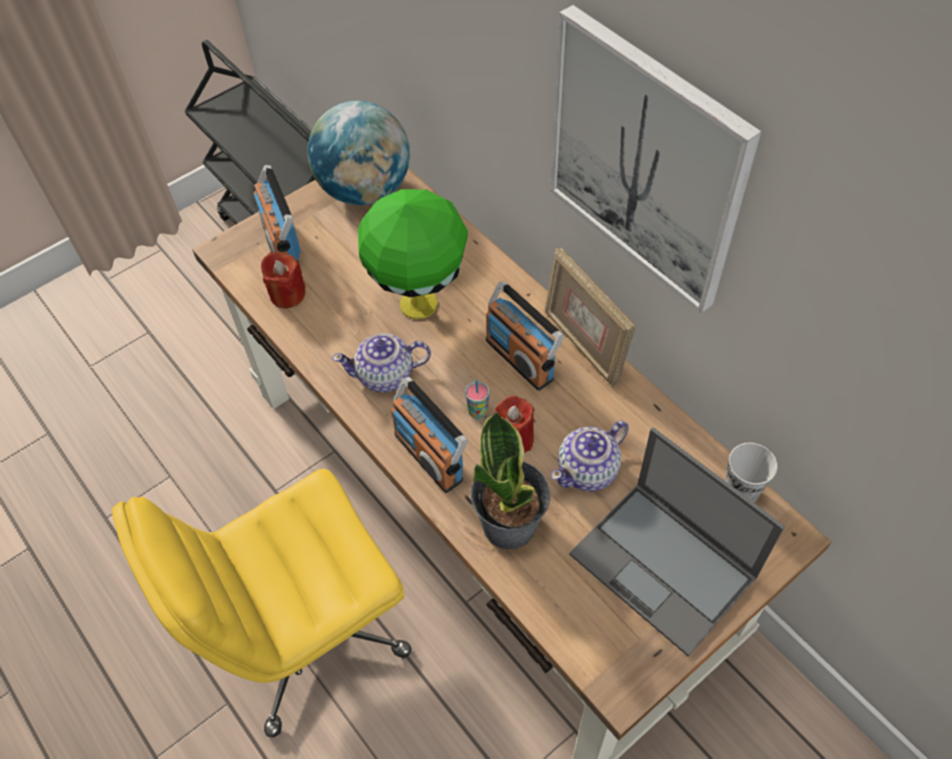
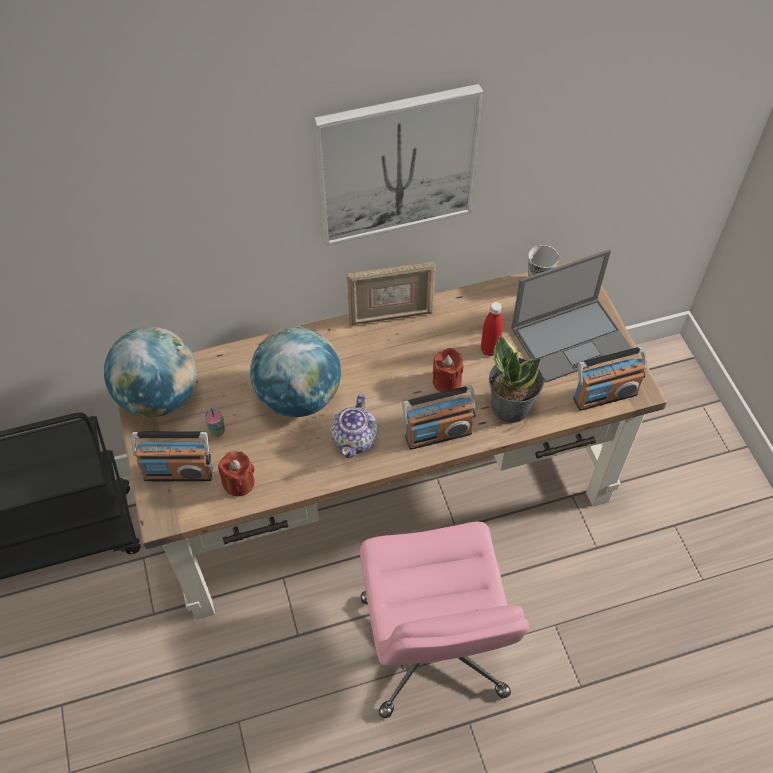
camera: 70 degrees left, 0 degrees up
yellow office chair [112,469,412,737] -> pink office chair [360,522,529,718]
green table lamp [358,189,468,319] -> globe [250,327,341,417]
cup [465,379,489,419] -> cup moved to [204,407,225,437]
radio [486,281,564,391] -> radio moved to [573,346,646,411]
teapot [551,420,629,491] -> red bottle [481,302,503,356]

